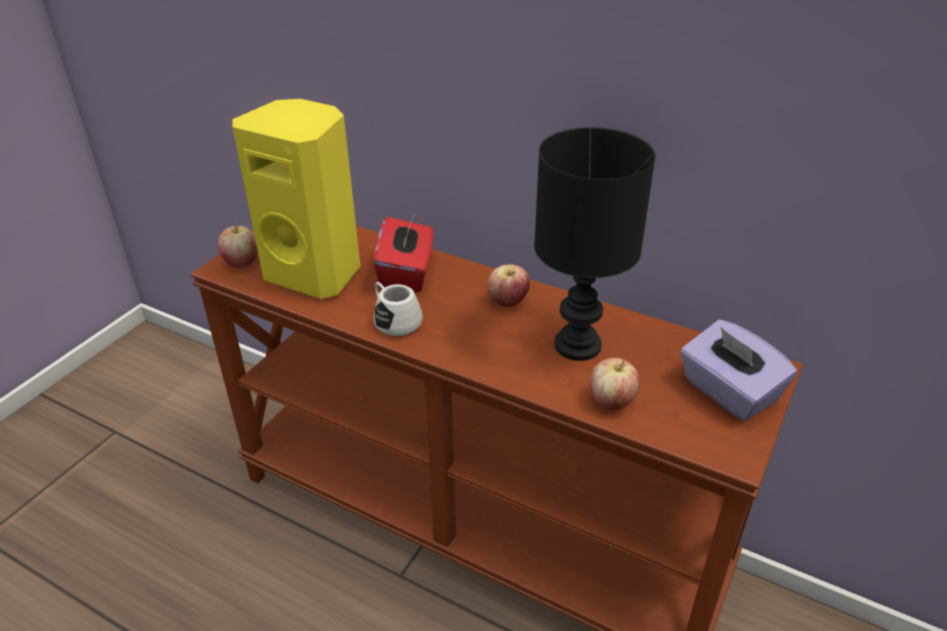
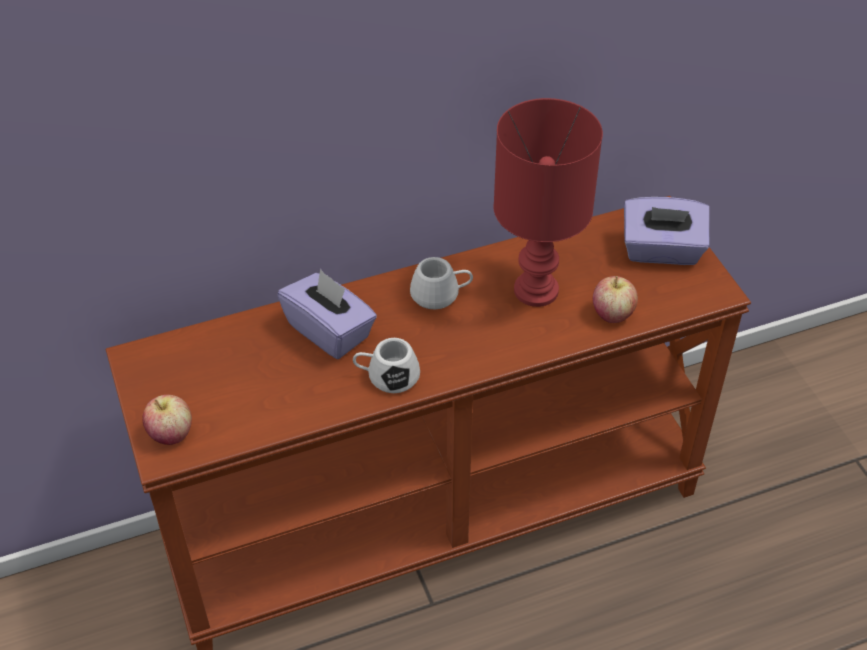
camera: 50 degrees left, 10 degrees up
yellow speaker [232,99,360,299] -> none
red tissue box [374,214,433,292] -> purple tissue box [277,269,377,359]
apple [487,264,530,307] -> white mug [410,257,473,309]
black table lamp [534,127,656,361] -> red table lamp [493,98,603,307]

